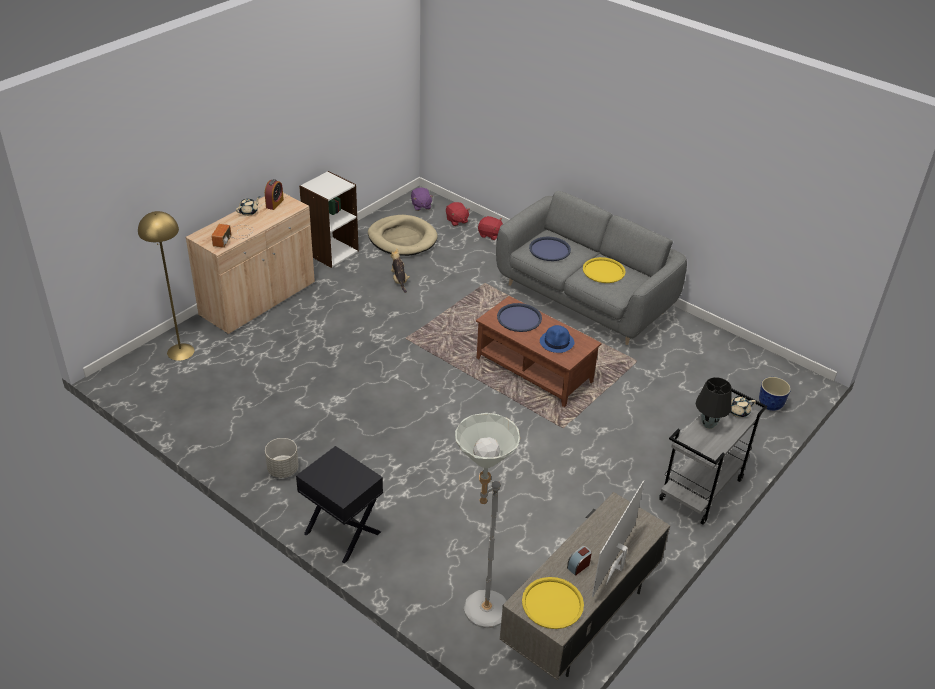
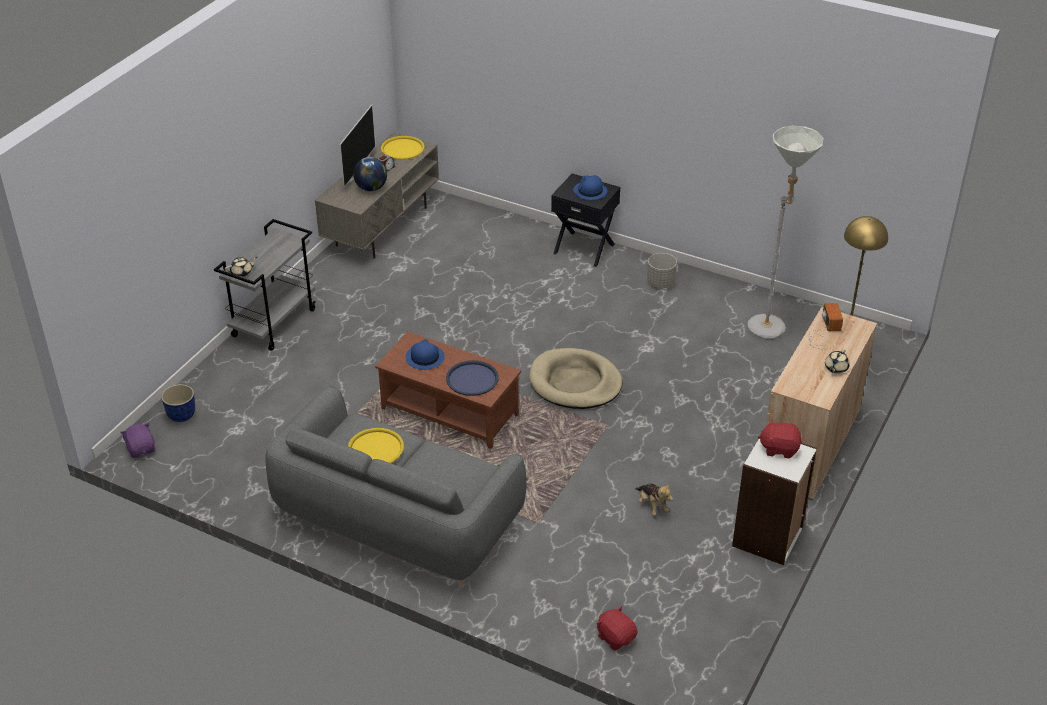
camera: 170 degrees right, 0 degrees up
alarm clock [265,179,284,210] -> none
beige dog bed [368,215,438,256] -> beige dog bed moved to [529,348,623,409]
purple plush toy [411,188,433,211] -> purple plush toy moved to [120,423,155,458]
grey floor lamp [455,413,520,628] -> grey floor lamp moved to [747,126,824,339]
red plush toy [478,216,503,240] -> red plush toy moved to [758,419,802,458]
blue tray [529,237,571,261] -> none
black table lamp [696,377,732,429] -> none
none -> globe [353,157,387,191]
none -> blue hat [573,175,608,200]

